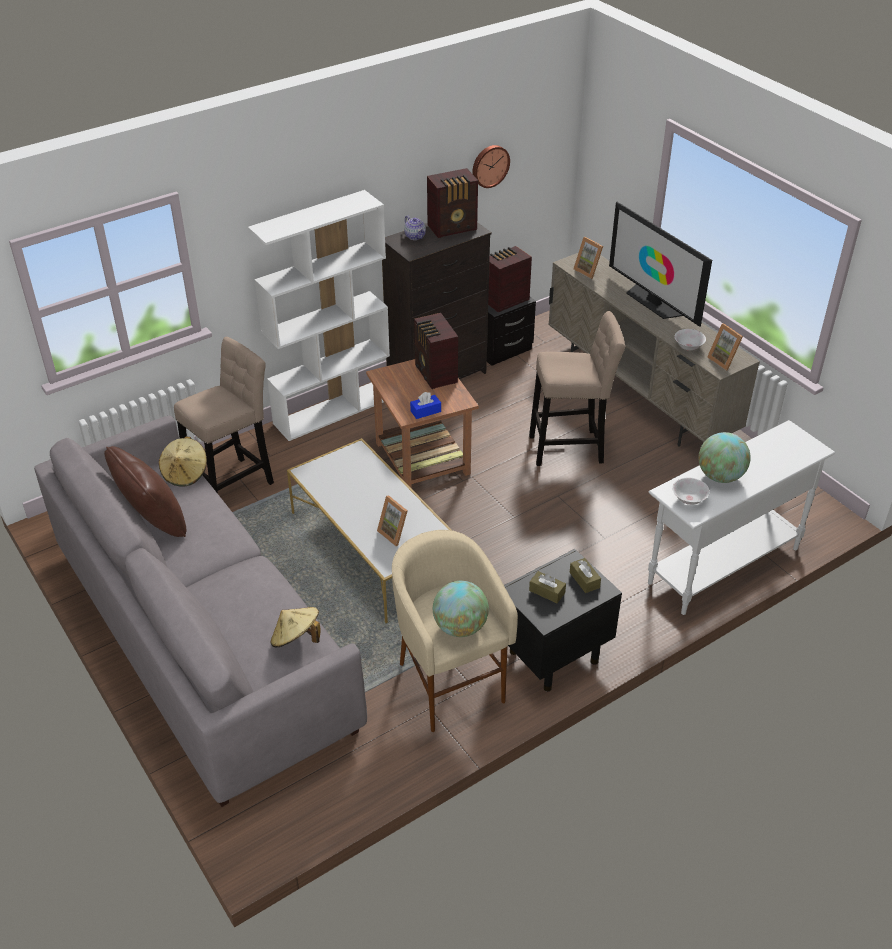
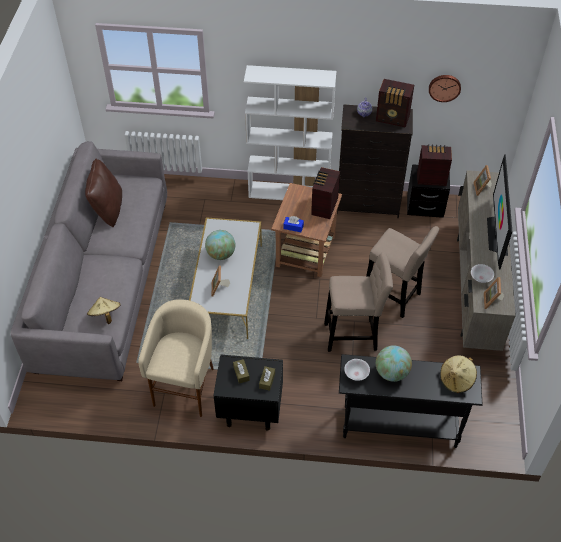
camera: 40 degrees right, 10 degrees up
beige hat [159,437,207,487] -> beige hat moved to [440,355,477,393]
beige stool [174,337,274,494] -> beige stool moved to [324,252,393,352]
globe [433,581,489,637] -> globe moved to [205,230,235,260]
white console table [648,420,835,615] -> black console table [339,354,482,448]

